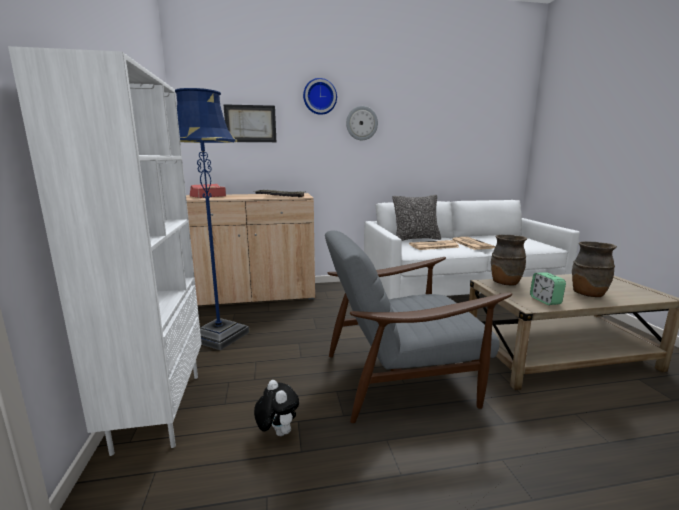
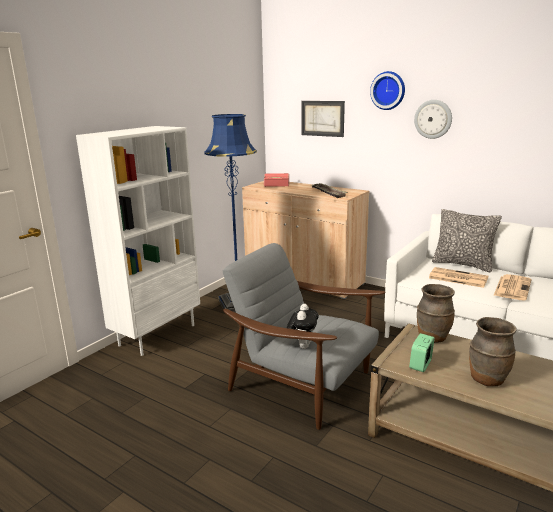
camera: 45 degrees right, 5 degrees up
plush toy [254,380,299,436] -> plush toy moved to [287,304,319,349]

